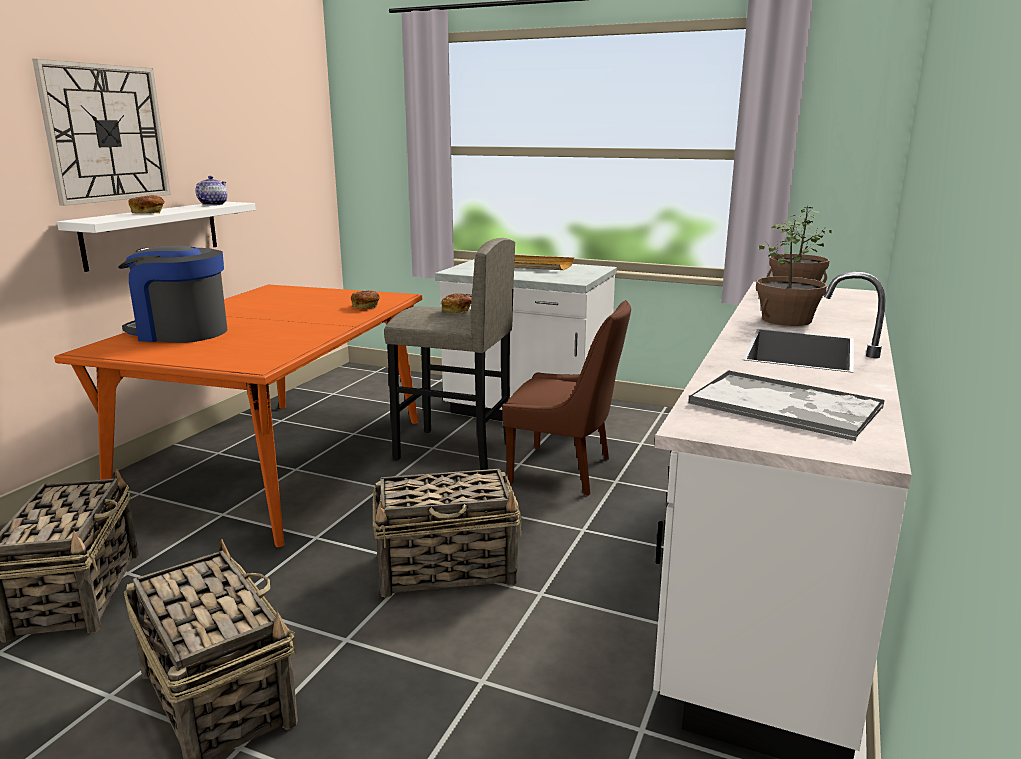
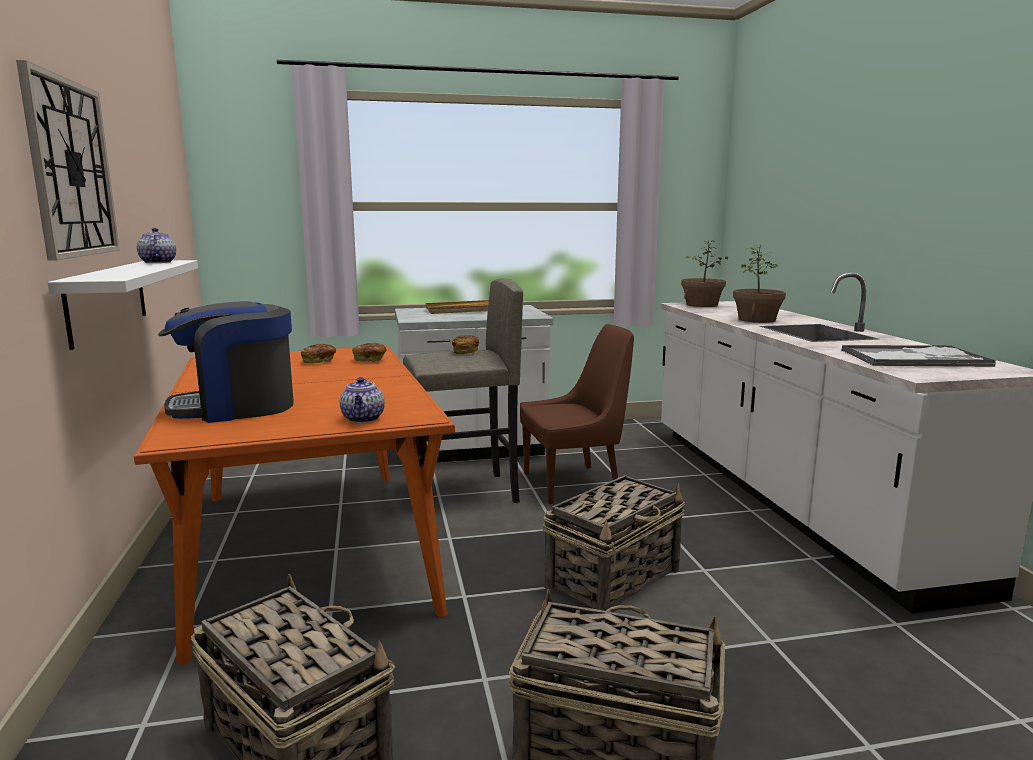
camera: 35 degrees left, 5 degrees down
bread [129,195,165,213] -> bread moved to [301,344,336,364]
none -> teapot [340,377,385,423]

